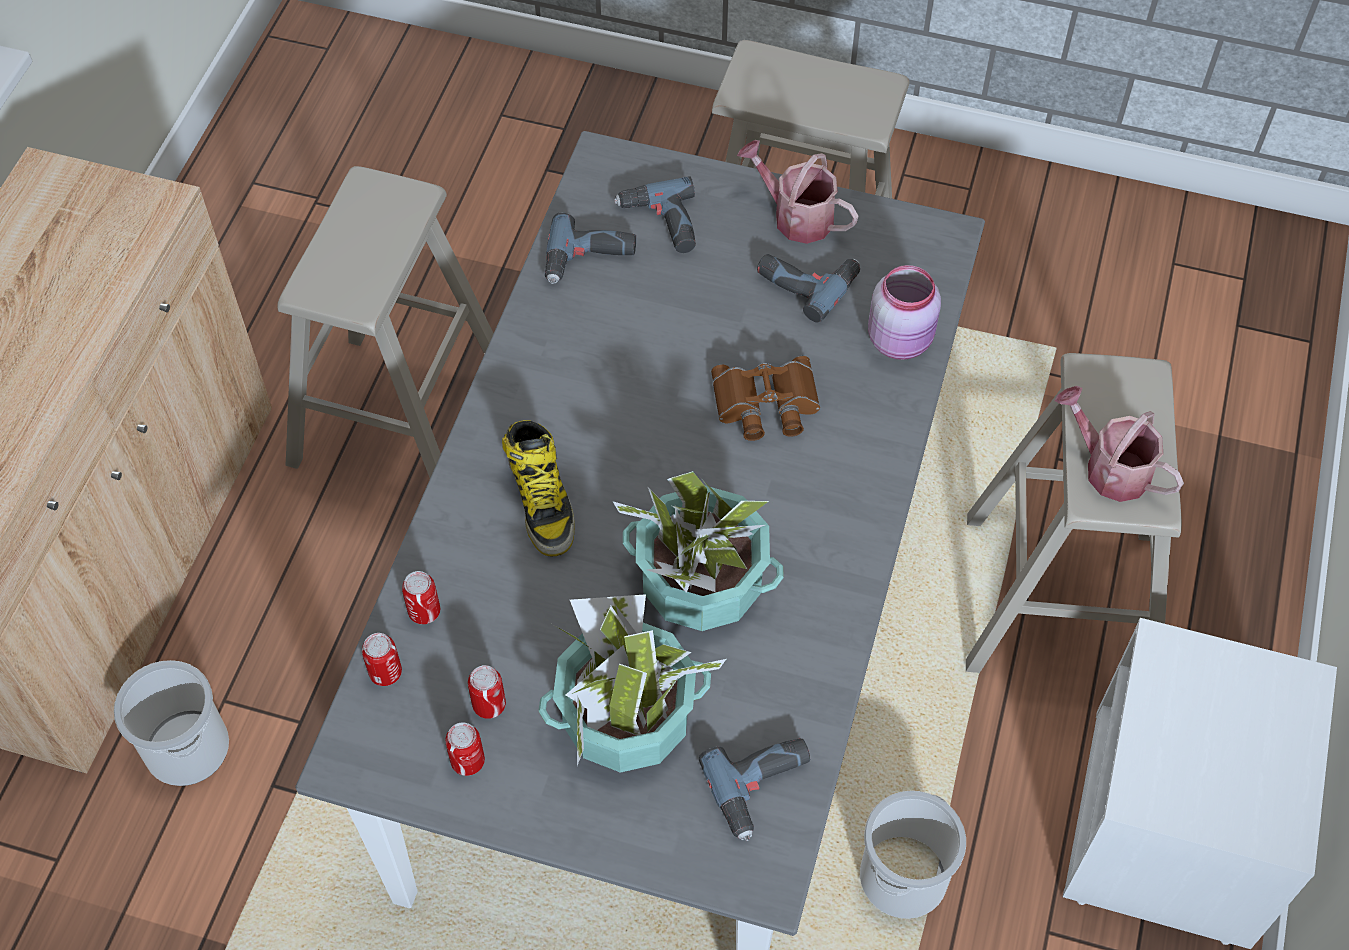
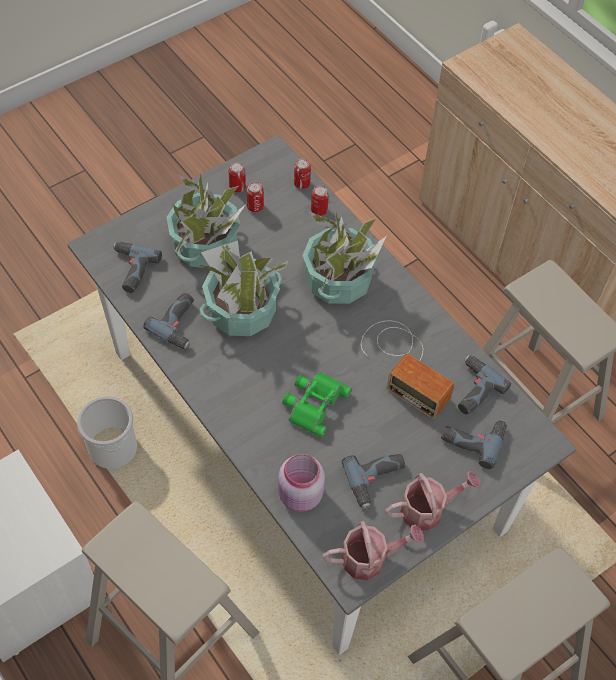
camera: 125 degrees right, 0 degrees up
bucket [114,660,229,786] -> none
boot [502,420,575,556] -> potted plant [303,207,386,304]
brown binoculars [711,356,820,441] -> green binoculars [282,372,352,438]
watering can [1055,386,1184,502] -> watering can moved to [323,521,424,580]
none -> power drill [143,293,194,349]
none -> radio [361,320,454,419]

